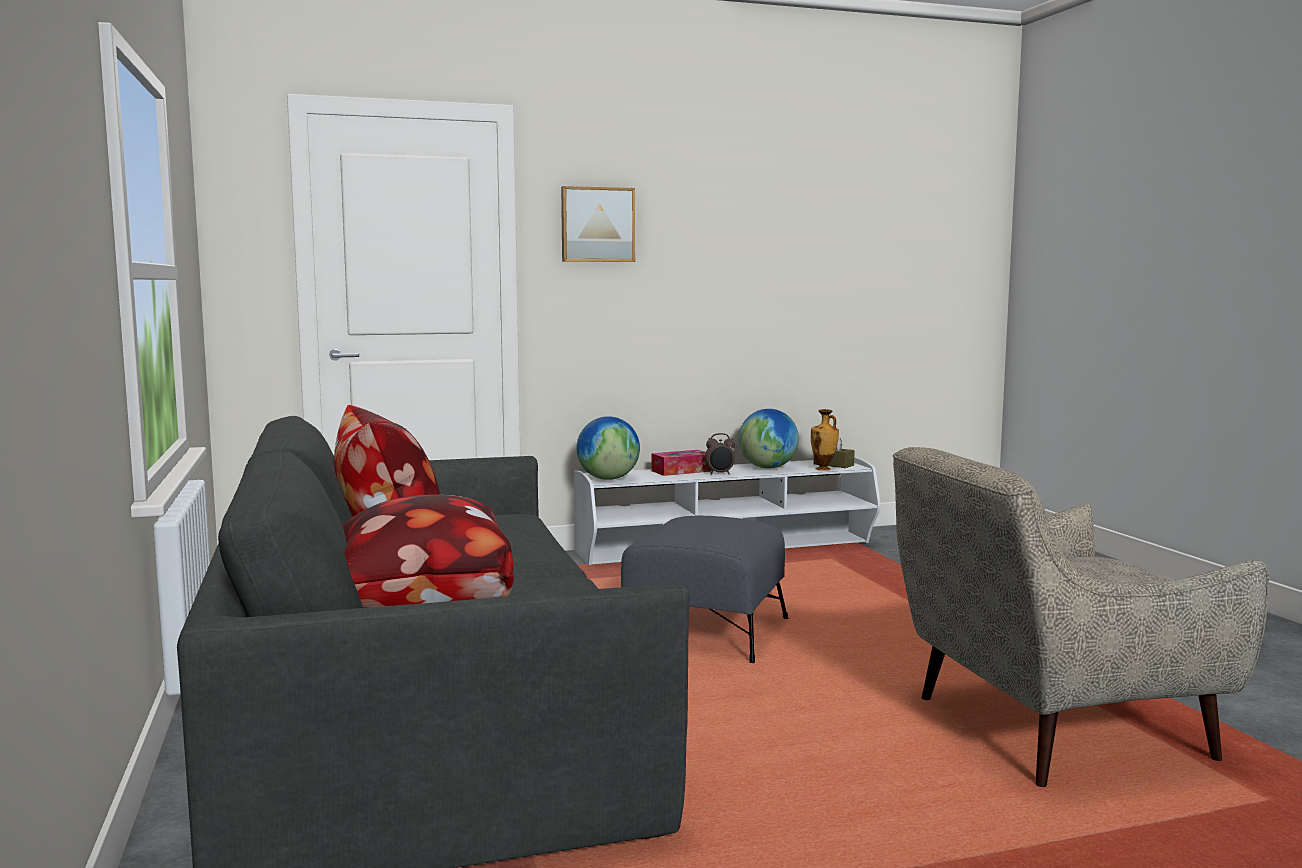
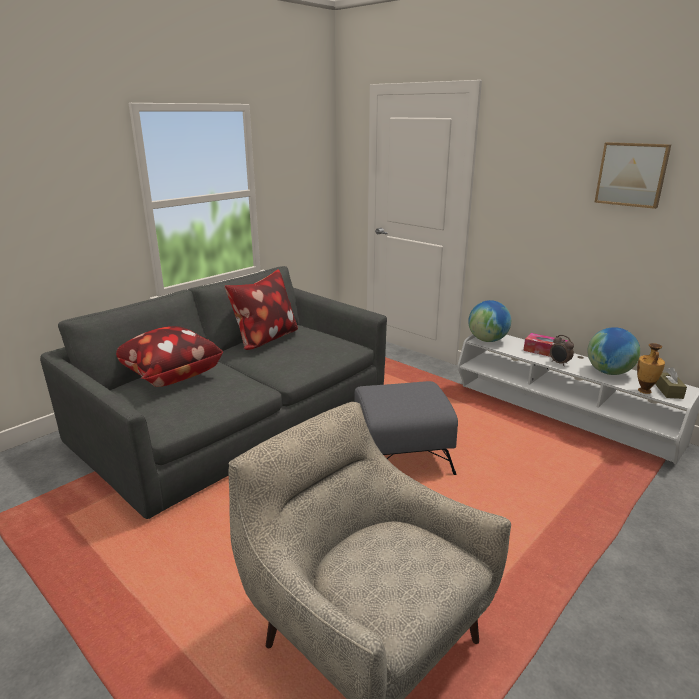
camera: 60 degrees right, 15 degrees up
picture [561,186,635,262] -> picture moved to [594,142,671,209]

